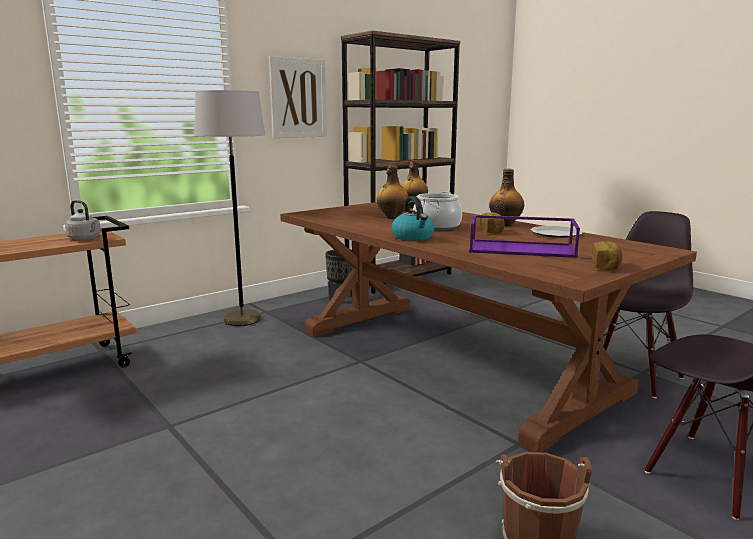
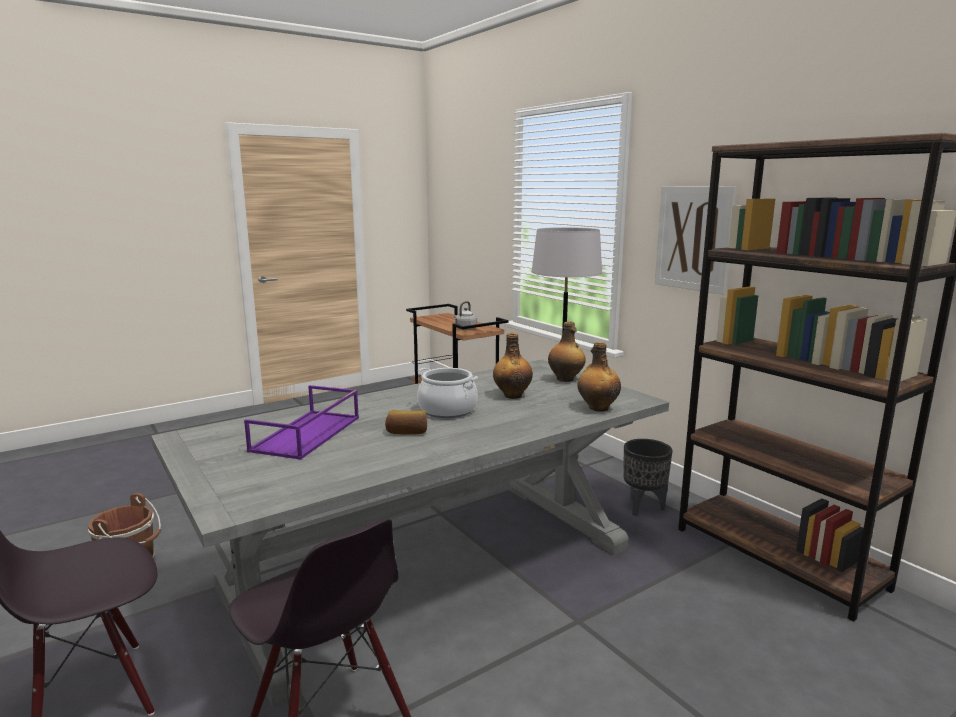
camera: 95 degrees right, 0 degrees up
brown dining table [280,202,697,452] -> grey dining table [151,359,669,709]
kettle [392,196,435,241] -> none
bottle [489,169,524,226] -> bottle moved to [548,321,586,382]
plate [530,226,583,238] -> none
bread [593,242,622,271] -> none

